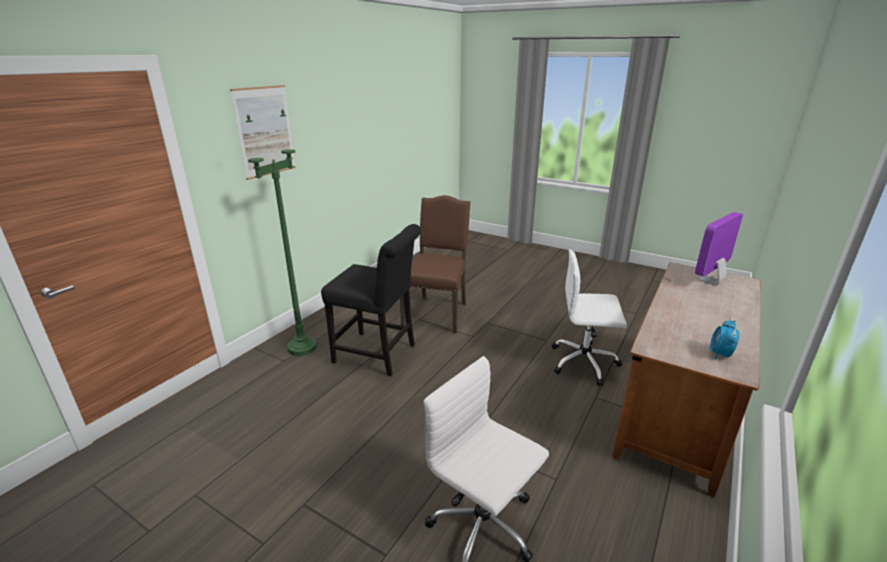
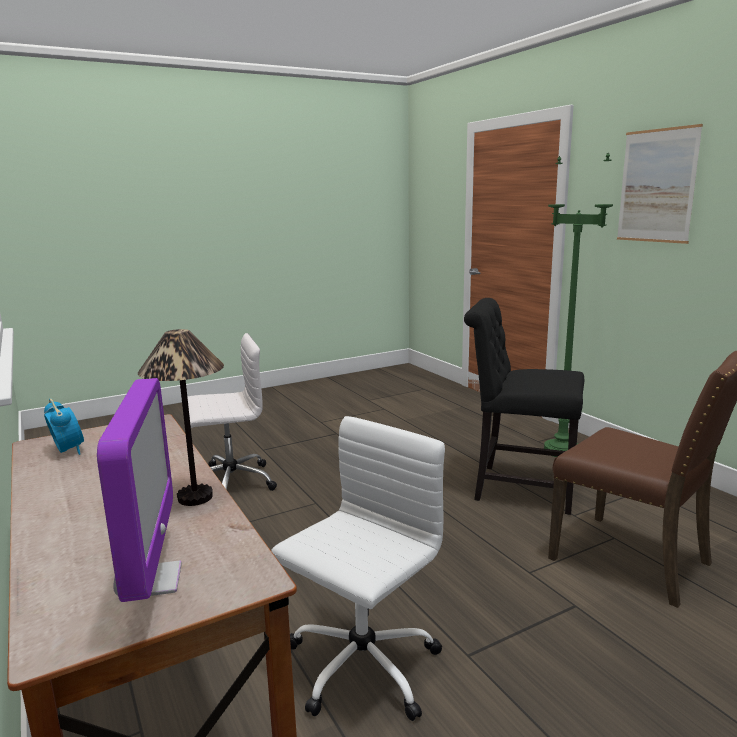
camera: 120 degrees right, 10 degrees down
black chair [321,224,421,376] -> black chair turned 60 degrees clockwise [464,298,584,515]
none -> table lamp [138,329,224,506]

